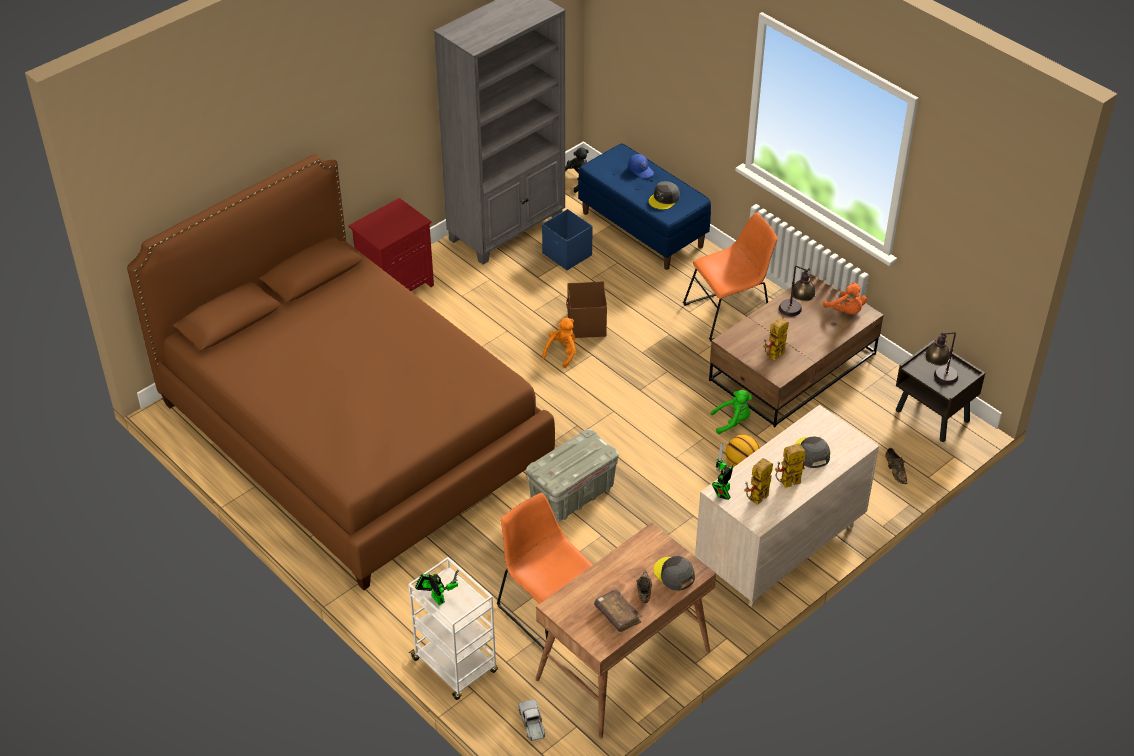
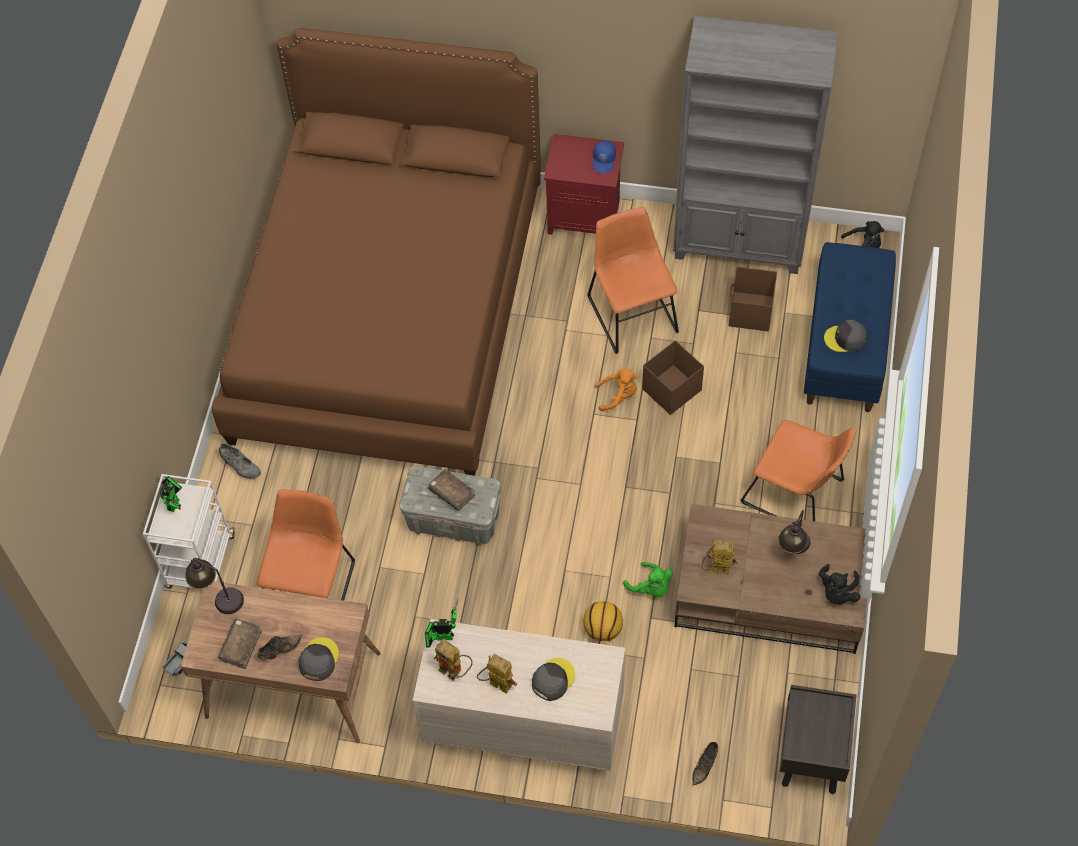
camera: 55 degrees right, 15 degrees up
blue storage box [542,209,593,270] -> brown storage box [729,267,777,331]
blue cap [629,154,654,179] -> blue cap moved to [593,140,616,173]
toy robot [744,458,773,505] -> toy robot turned 150 degrees counterclockwise [434,639,473,681]
orange plush toy [823,282,867,315] -> black plush toy [819,564,860,604]
table lamp [924,332,958,384] -> table lamp moved to [185,557,244,614]
none -> grey shoe [219,443,261,479]
none -> brown book [428,469,476,511]
none -> orange chair [587,207,679,354]

